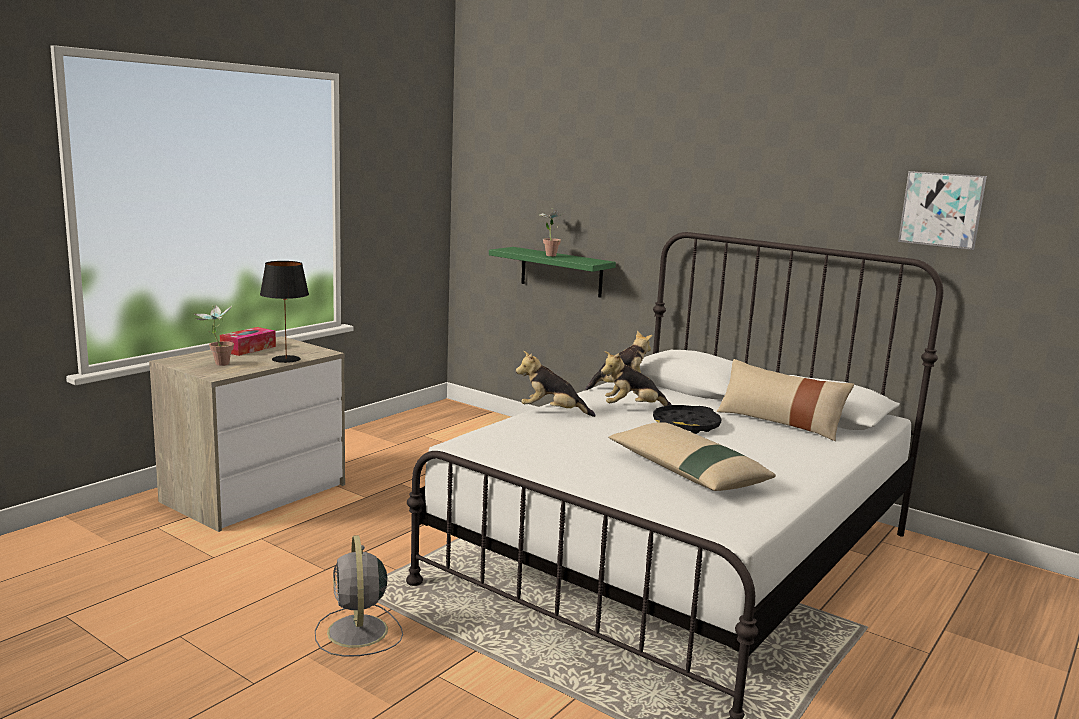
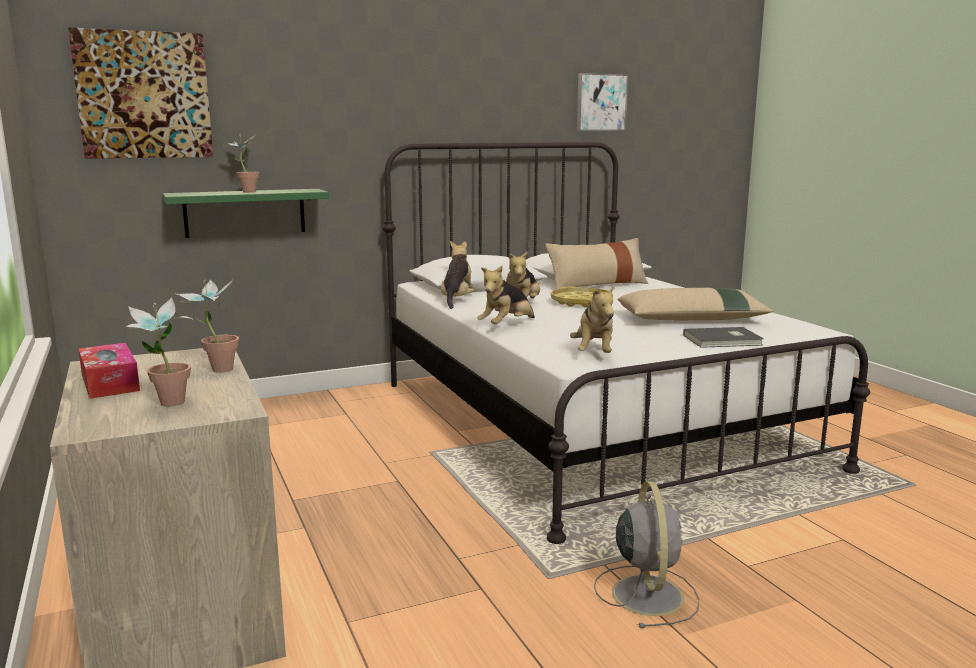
camera: 60 degrees left, 0 degrees up
black table lamp [260,261,309,363] -> potted plant [174,279,239,373]
grey fan [315,535,403,657] -> grey fan turned 105 degrees counterclockwise [594,481,700,628]
black tray [653,405,721,434] -> yellow tray [551,286,613,307]
none -> picture [68,27,213,159]
none -> plush toy [570,285,615,353]
none -> grey book [683,327,764,348]

